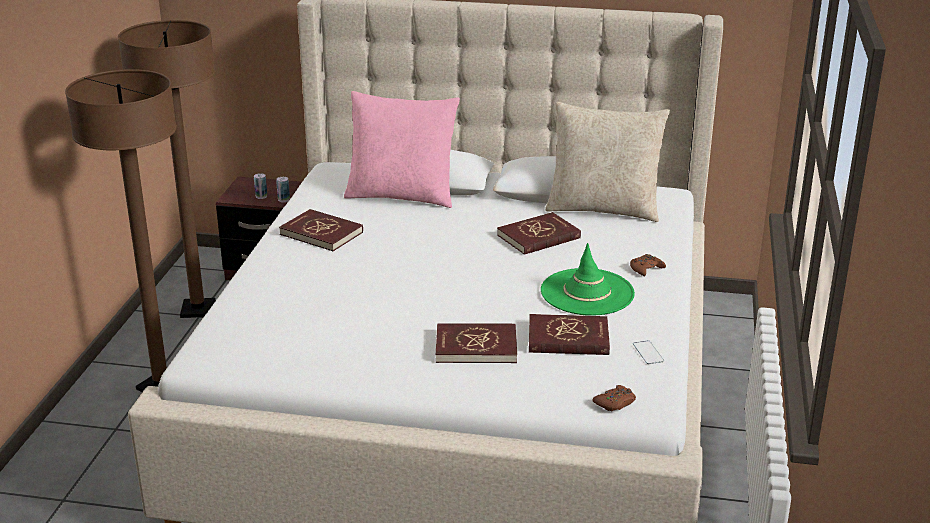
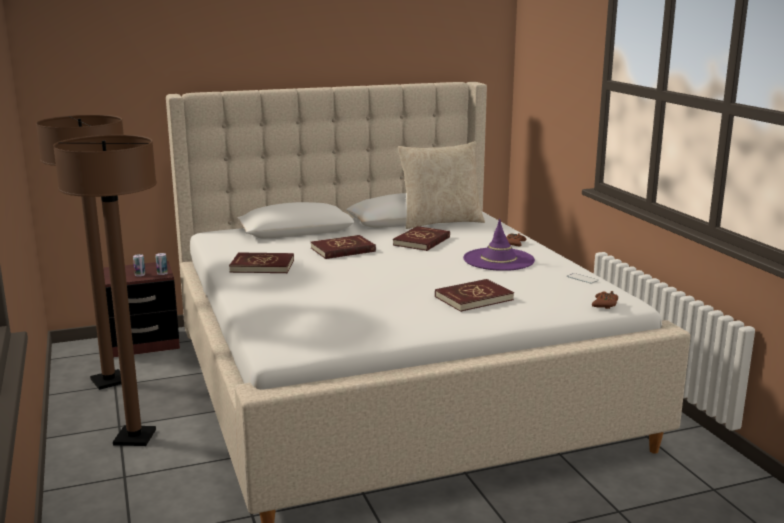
camera: 30 degrees left, 10 degrees down
pink pillow [344,91,460,208] -> none
red book [529,314,610,355] -> red book moved to [311,235,376,259]
green hat [541,243,635,316] -> purple hat [463,219,535,271]

